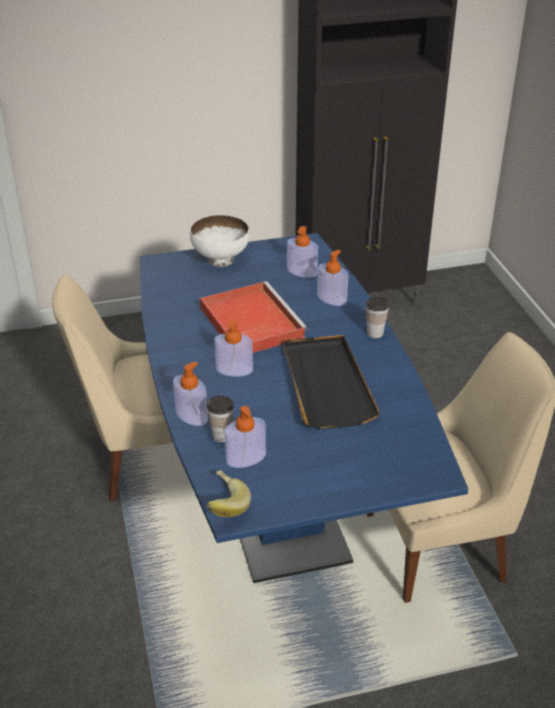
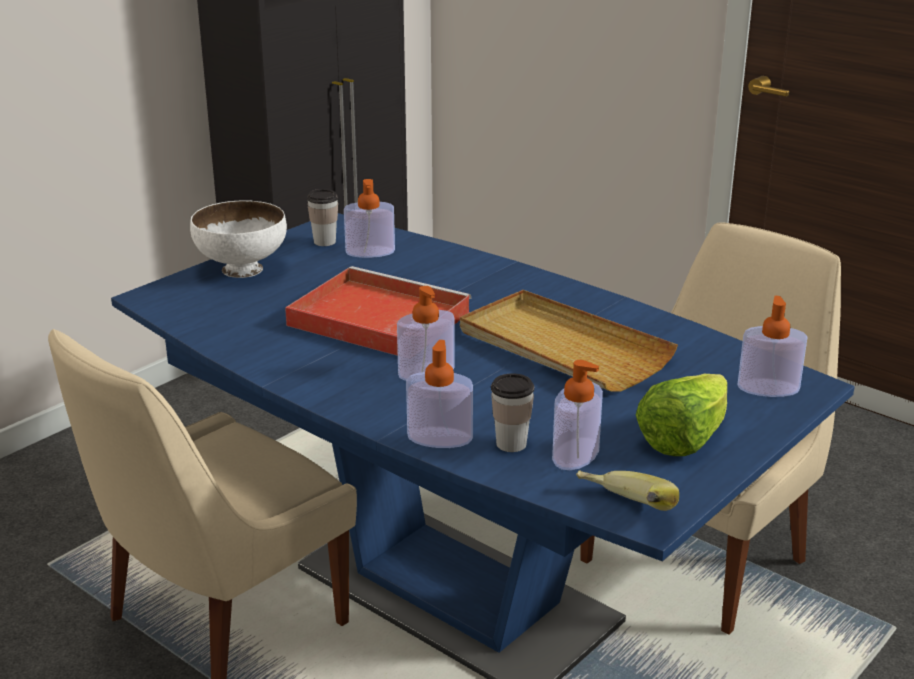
camera: 35 degrees left, 10 degrees down
black tray [284,335,380,429] -> beige tray [460,290,678,392]
soap dispenser [317,250,348,306] -> soap dispenser moved to [737,296,807,397]
cup [366,296,389,338] -> cup moved to [307,189,338,246]
none -> lettuce [636,374,727,456]

